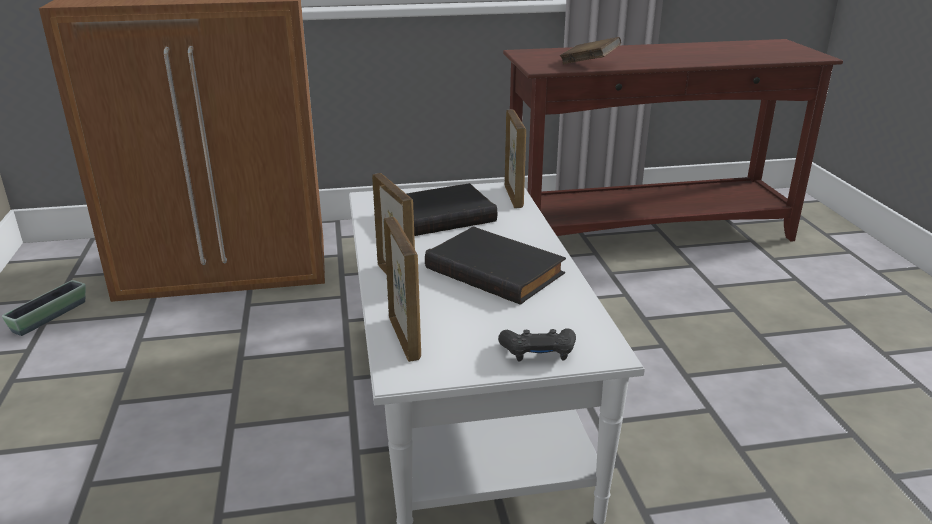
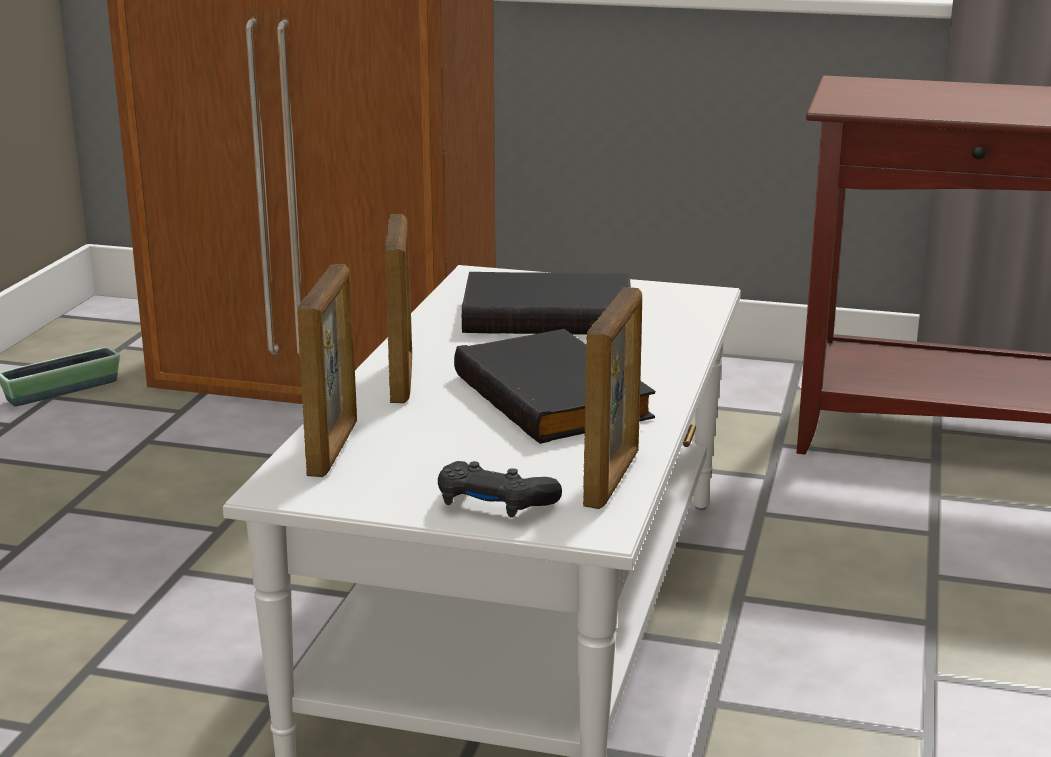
camera: 25 degrees right, 5 degrees down
picture frame [504,109,526,208] -> picture frame moved to [583,287,642,509]
brown book [560,37,621,64] -> none

